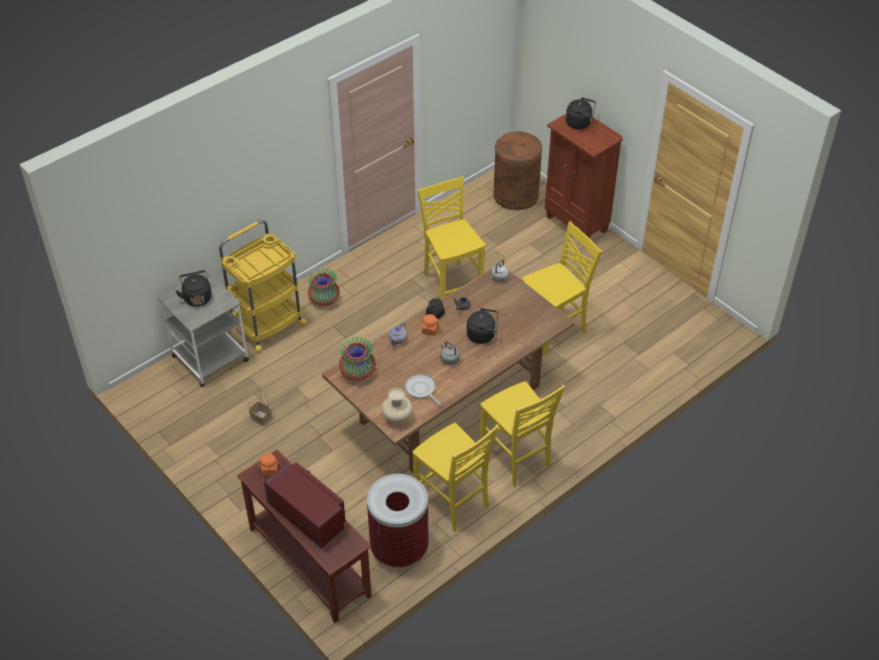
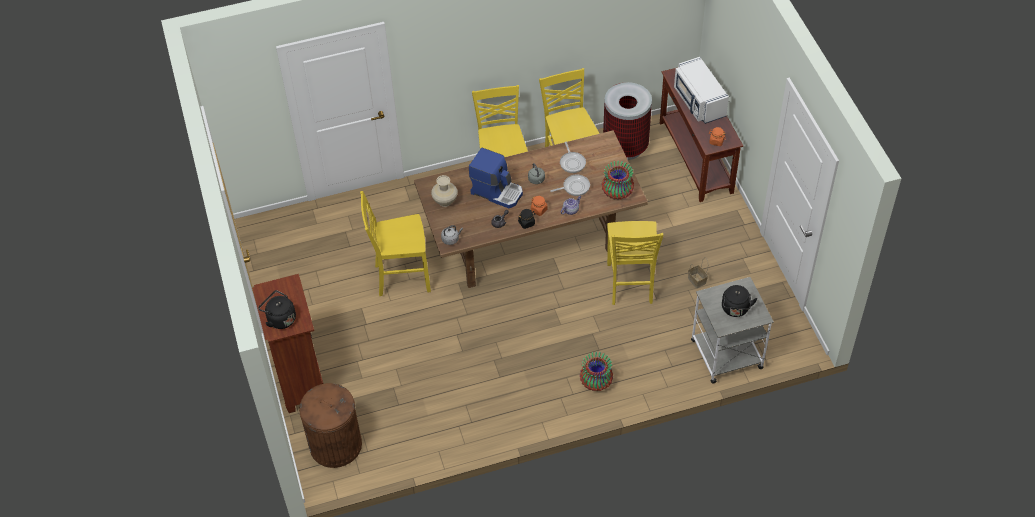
camera: 155 degrees left, 5 degrees up
yellow cart [219,220,307,353] -> none
red microwave [264,462,345,549] -> white microwave [674,57,729,124]
beige vase [382,388,413,424] -> beige vase moved to [431,175,458,207]
yellow chair [417,176,486,299] -> yellow chair moved to [607,221,664,305]
black kettle [466,308,498,344] -> coffee machine [469,148,523,208]
none -> frying pan [550,175,590,196]

